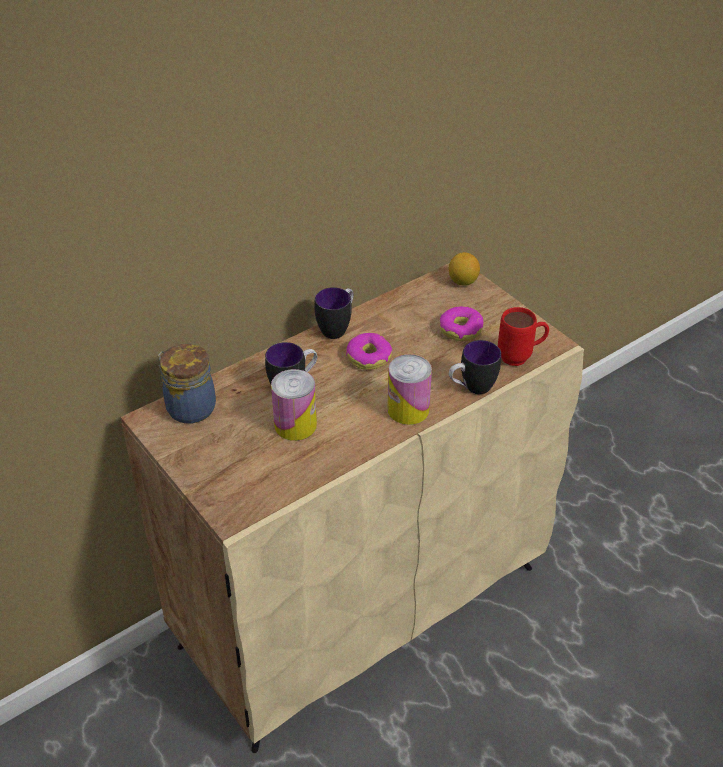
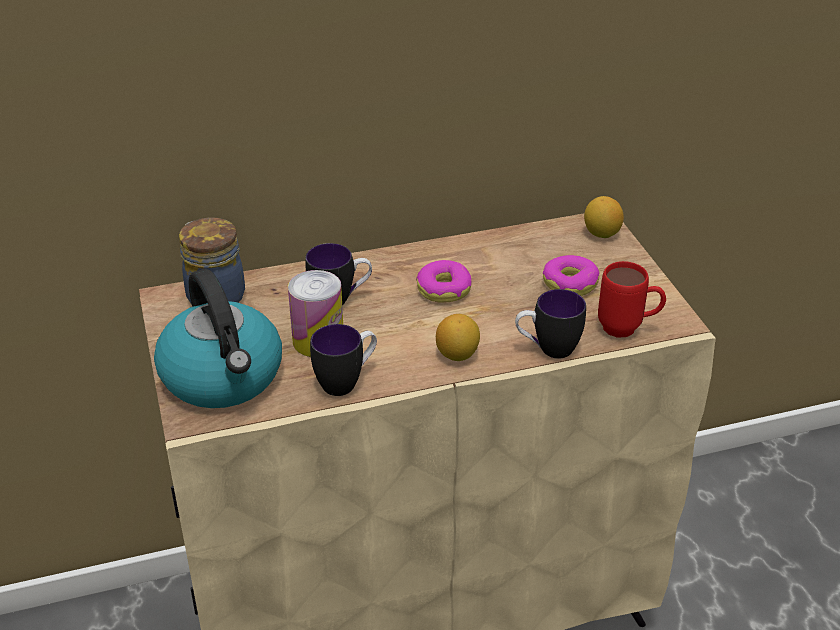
camera: 20 degrees right, 5 degrees down
mug [314,287,354,339] -> mug moved to [310,324,377,396]
can [388,354,432,425] -> lemon [436,314,480,361]
none -> kettle [154,269,282,408]

